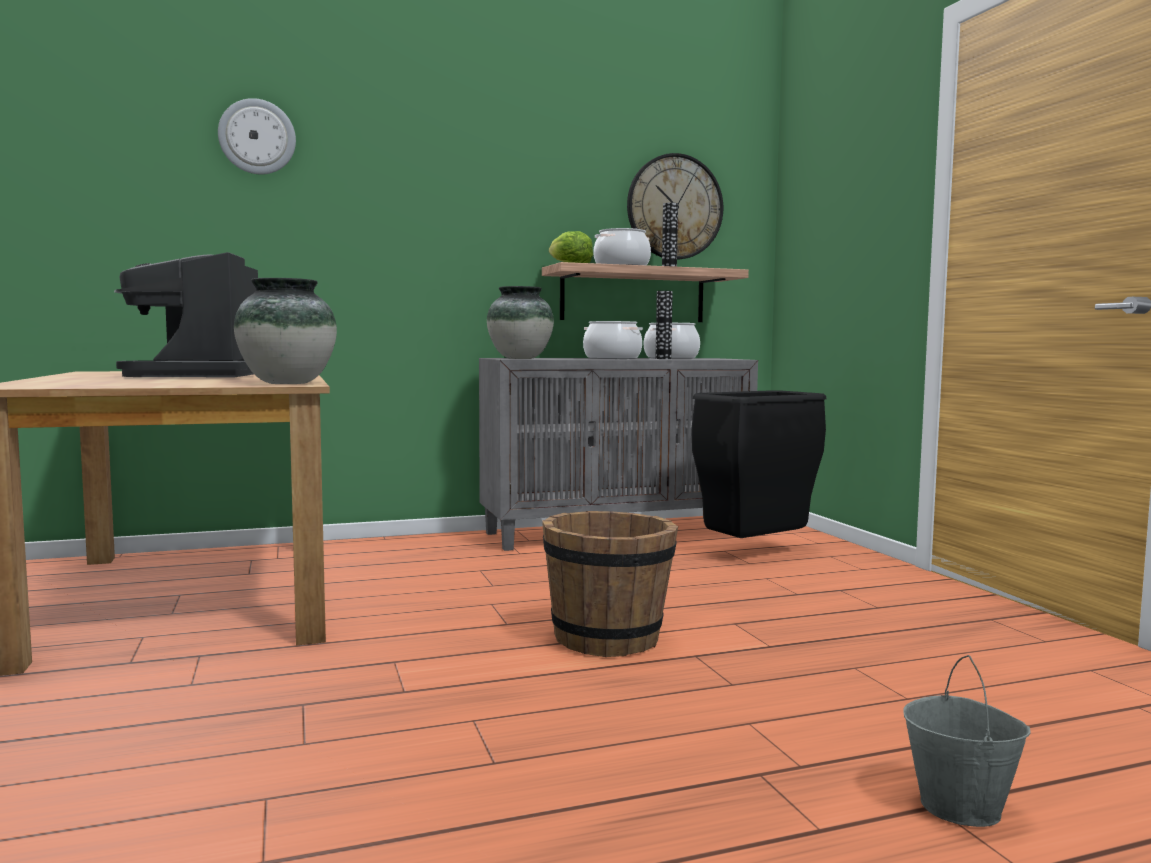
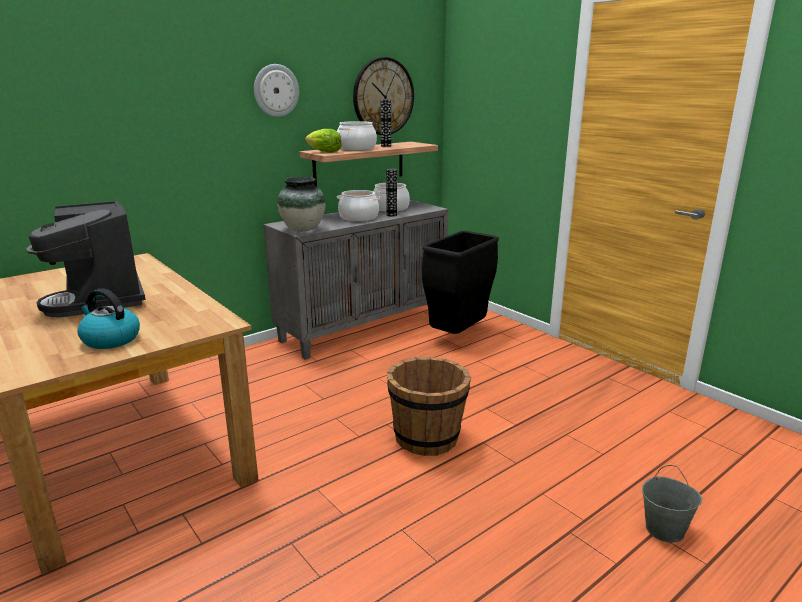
camera: 20 degrees left, 15 degrees up
wall clock [218,98,296,174] -> wall clock moved to [254,64,299,117]
vase [234,278,337,384] -> none
none -> kettle [77,289,140,349]

